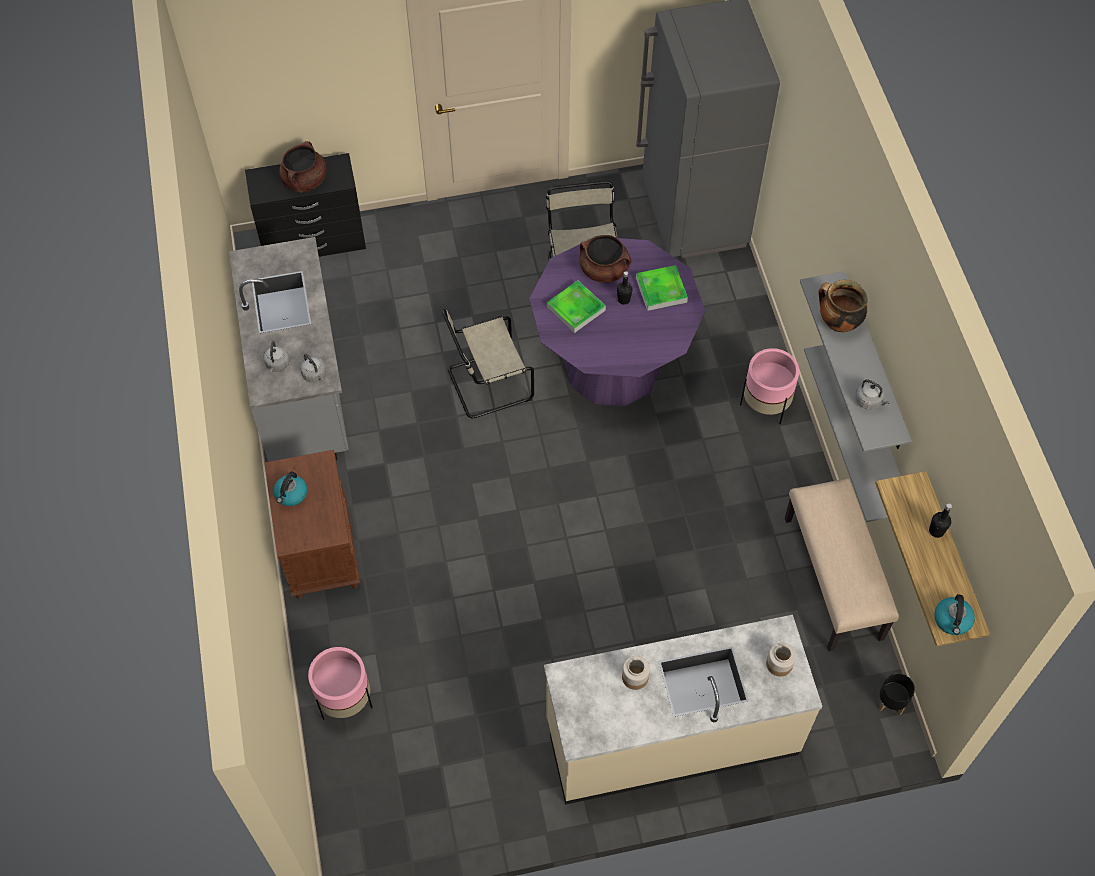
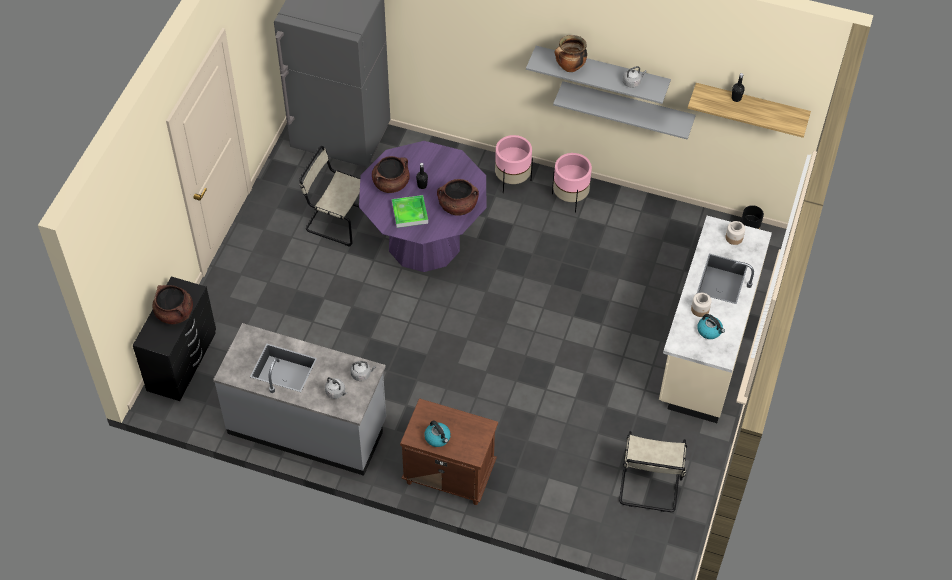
camera: 60 degrees left, 5 degrees down
pink planter [308,647,373,720] -> pink planter moved to [552,153,592,213]
beige chair [442,309,534,418] -> beige chair moved to [619,431,687,512]
tray [636,265,688,311] -> none
beige bench [785,478,899,651] -> none
kettle [934,594,975,635] -> kettle moved to [697,314,725,339]
none -> brown cooking pot [437,179,479,216]

